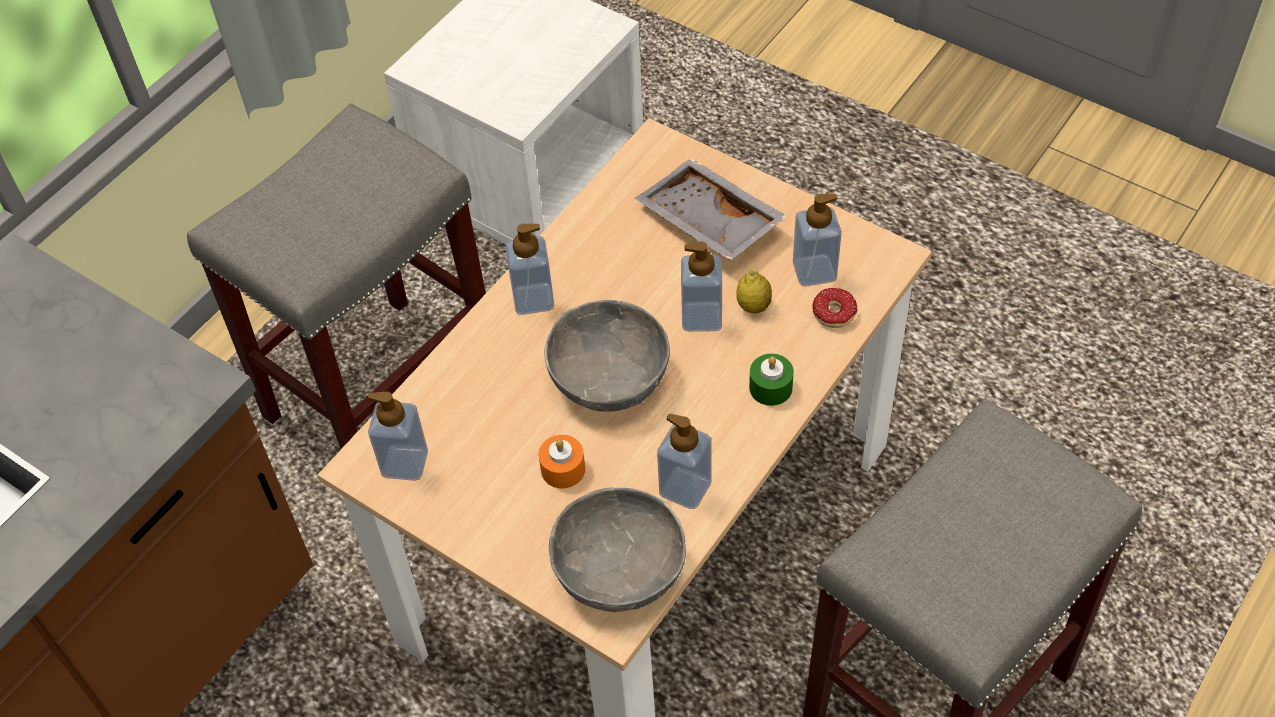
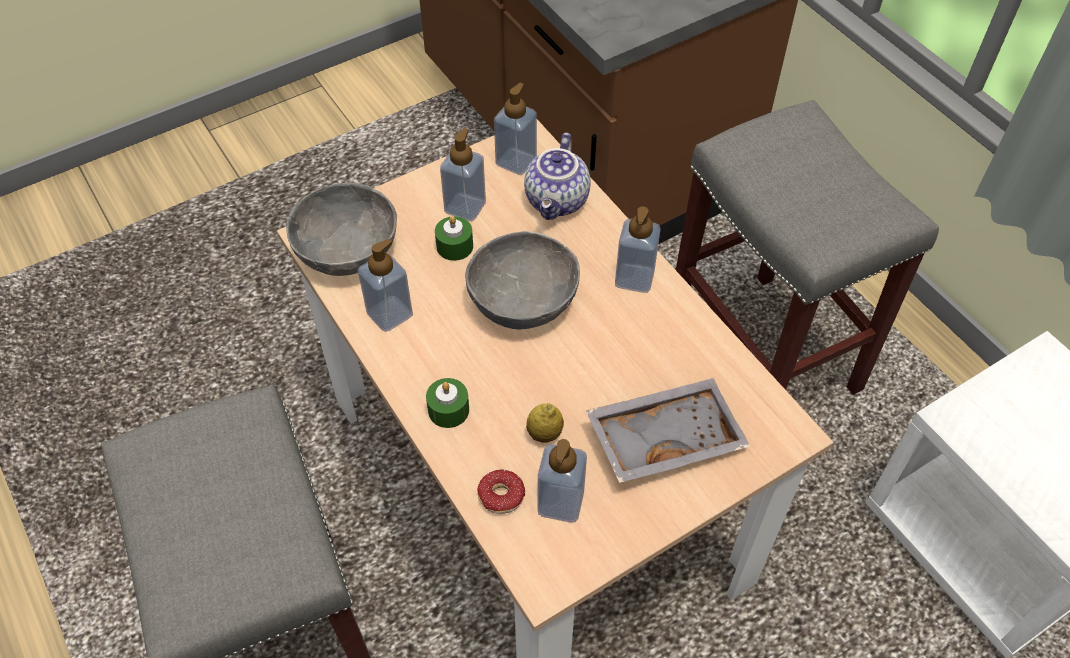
camera: 110 degrees right, 0 degrees up
orange candle [538,435,585,488] -> green candle [435,216,473,261]
soap dispenser [681,242,722,332] -> soap dispenser moved to [440,128,486,221]
none -> teapot [524,133,590,220]

